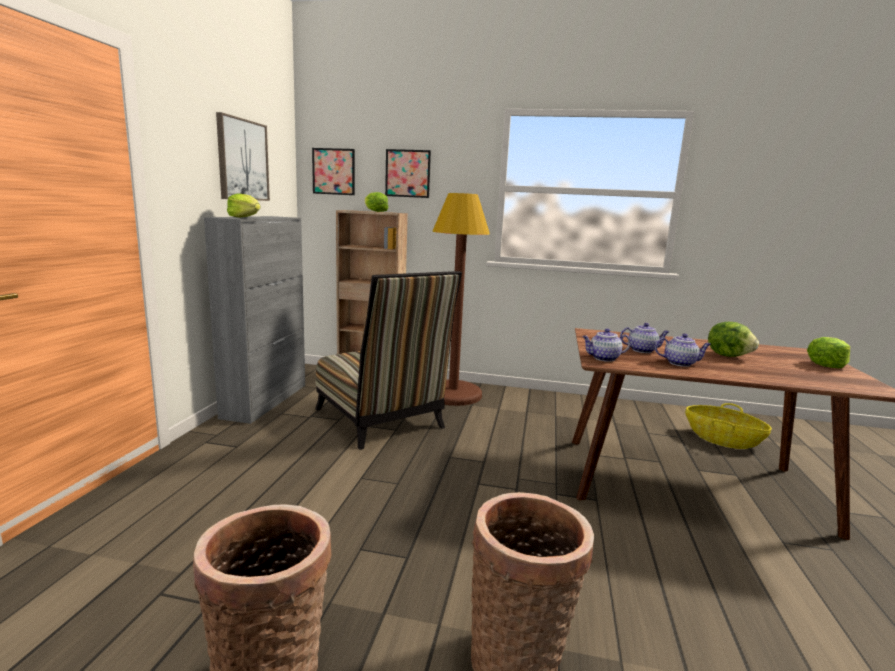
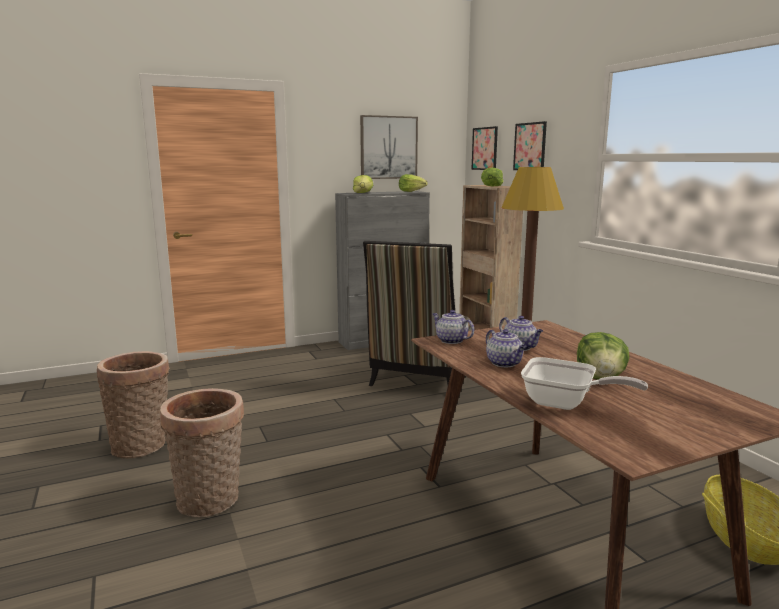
camera: 55 degrees right, 0 degrees up
lettuce [807,337,850,368] -> lettuce moved to [399,174,427,192]
none -> frying pan [521,357,648,410]

